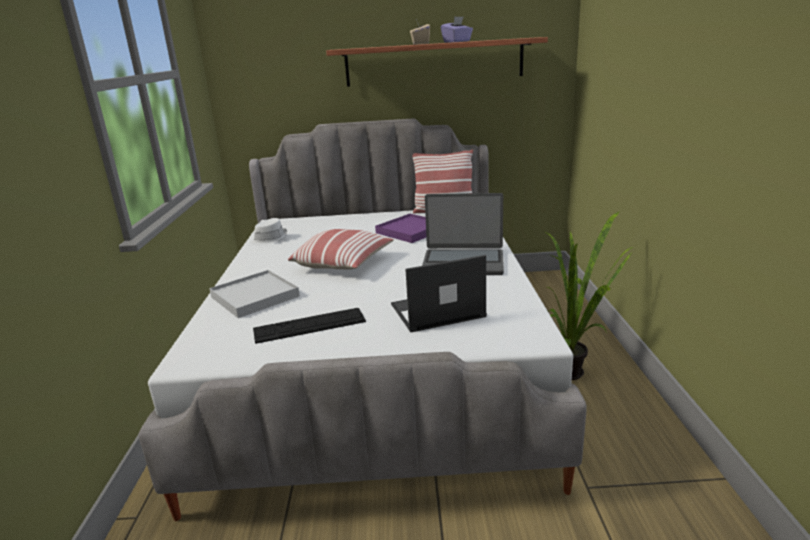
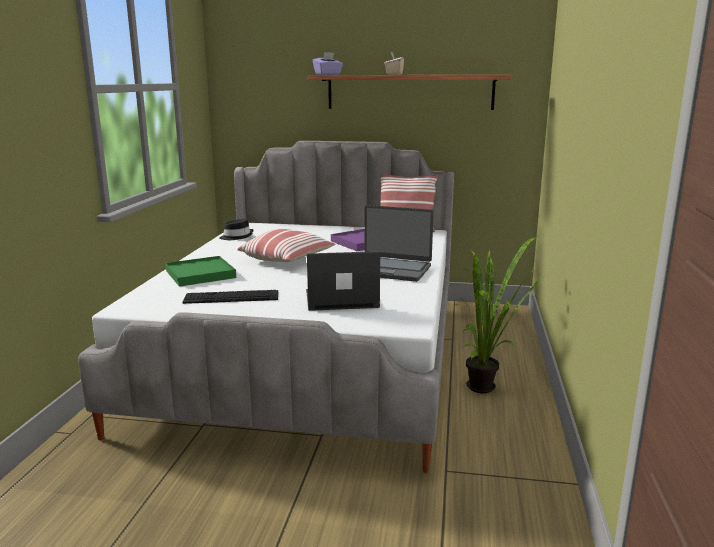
camera: 10 degrees right, 5 degrees down
white tray [209,270,300,318] -> green tray [166,256,236,287]
white hat [250,218,287,245] -> black hat [219,218,253,240]
purple tissue box [441,16,473,43] -> purple tissue box moved to [313,52,343,75]

